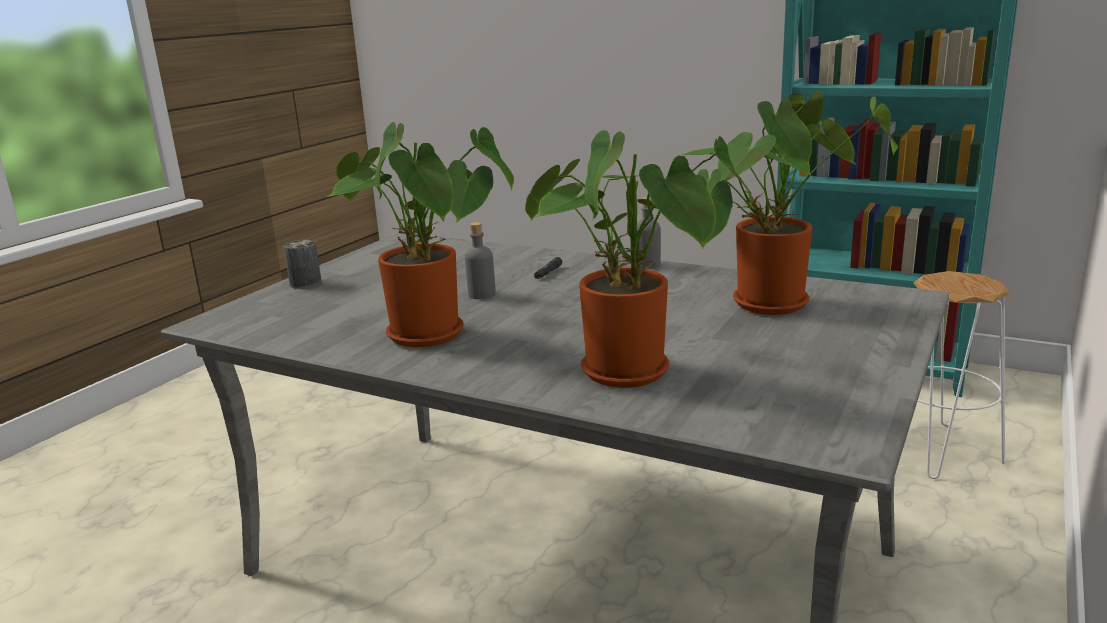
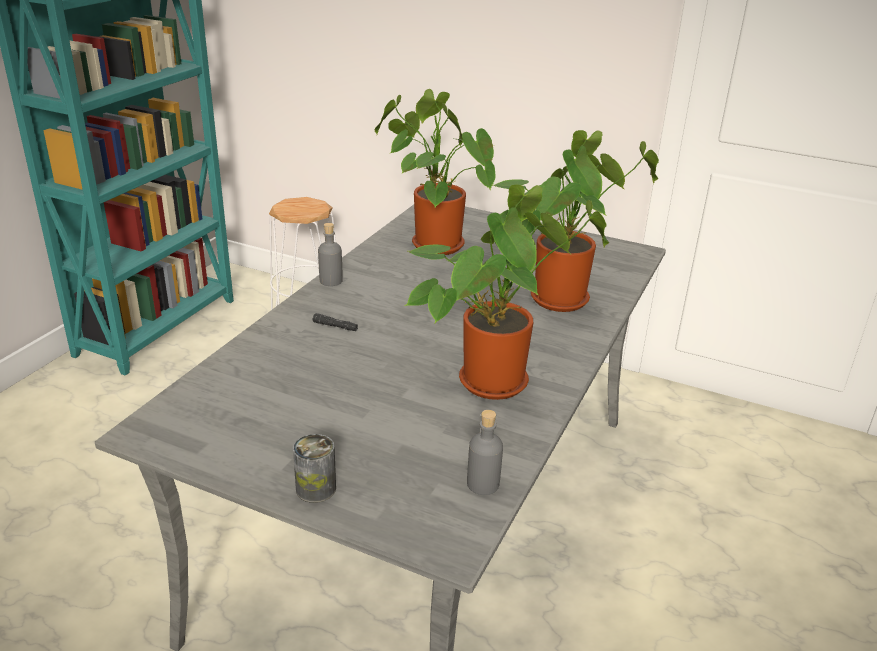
camera: 95 degrees left, 10 degrees up
grey bottle [465,222,496,299] -> grey bottle moved to [467,410,503,495]

